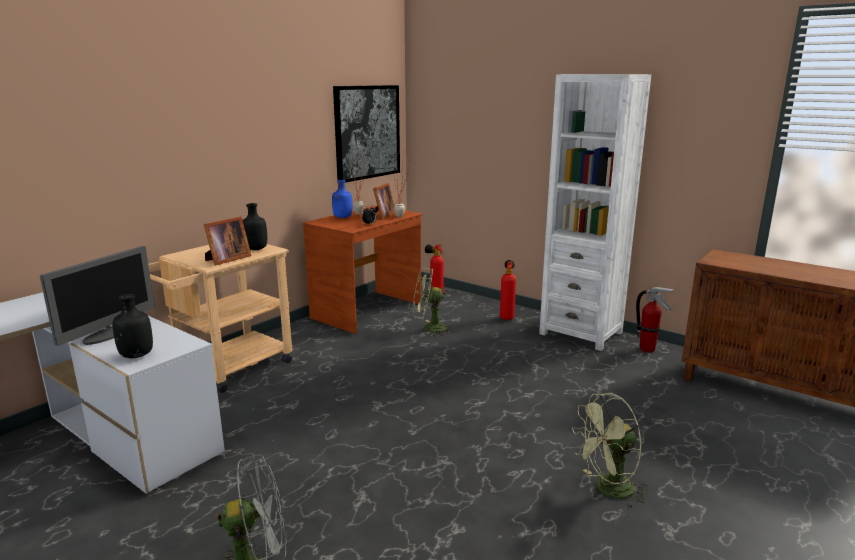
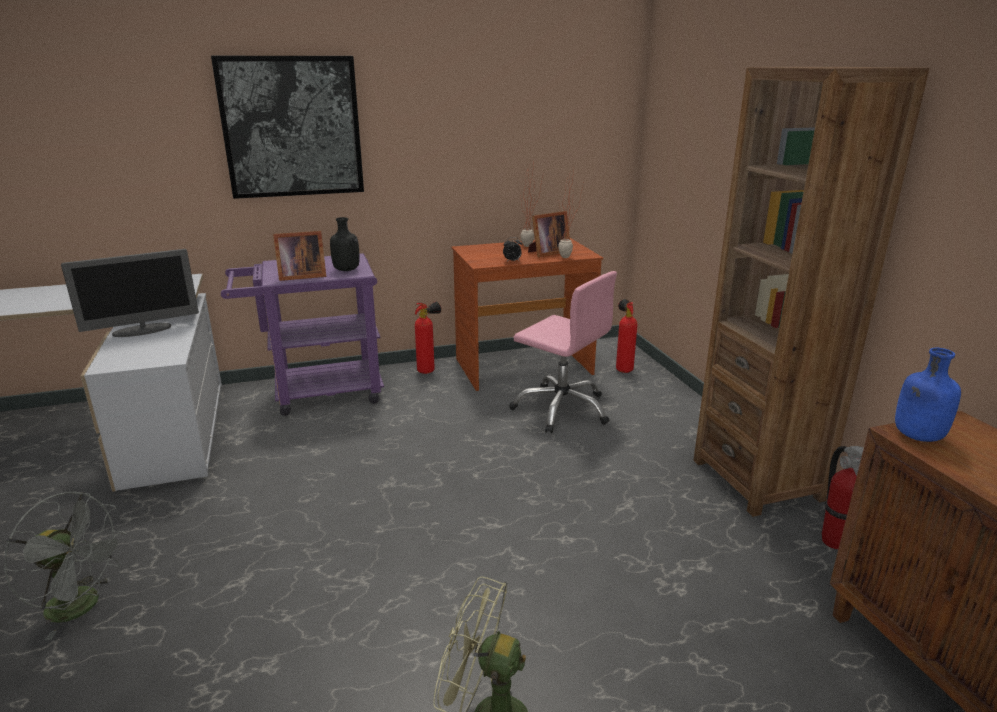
camera: 35 degrees right, 5 degrees up
black bottle [112,294,153,358] -> none
beige cart [148,244,293,393] -> purple cart [221,253,384,416]
blue bottle [332,180,352,218] -> blue bottle moved to [895,348,961,442]
picture [333,85,400,183] -> picture moved to [211,56,364,199]
green fan [413,268,454,336] -> pink office chair [509,271,617,433]
fire extinguisher [500,260,516,320] -> fire extinguisher moved to [415,302,441,374]
white bookcase [539,74,651,351] -> brown bookcase [693,67,929,517]

